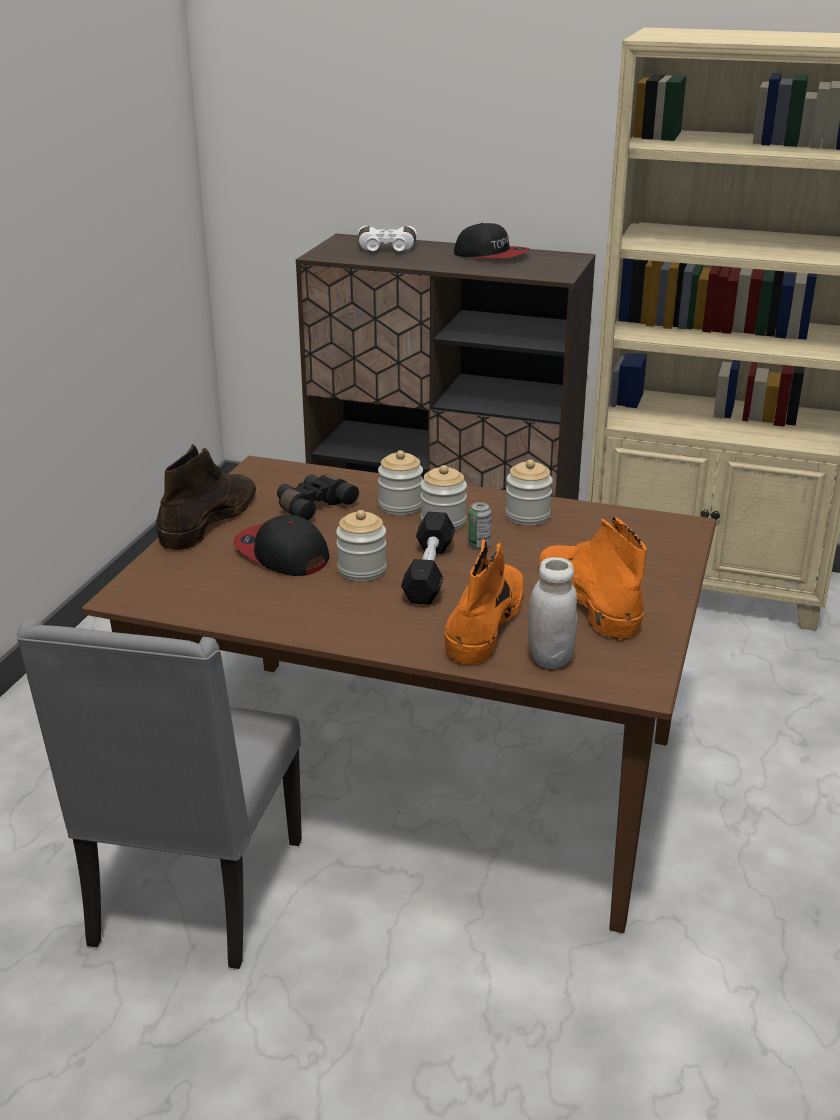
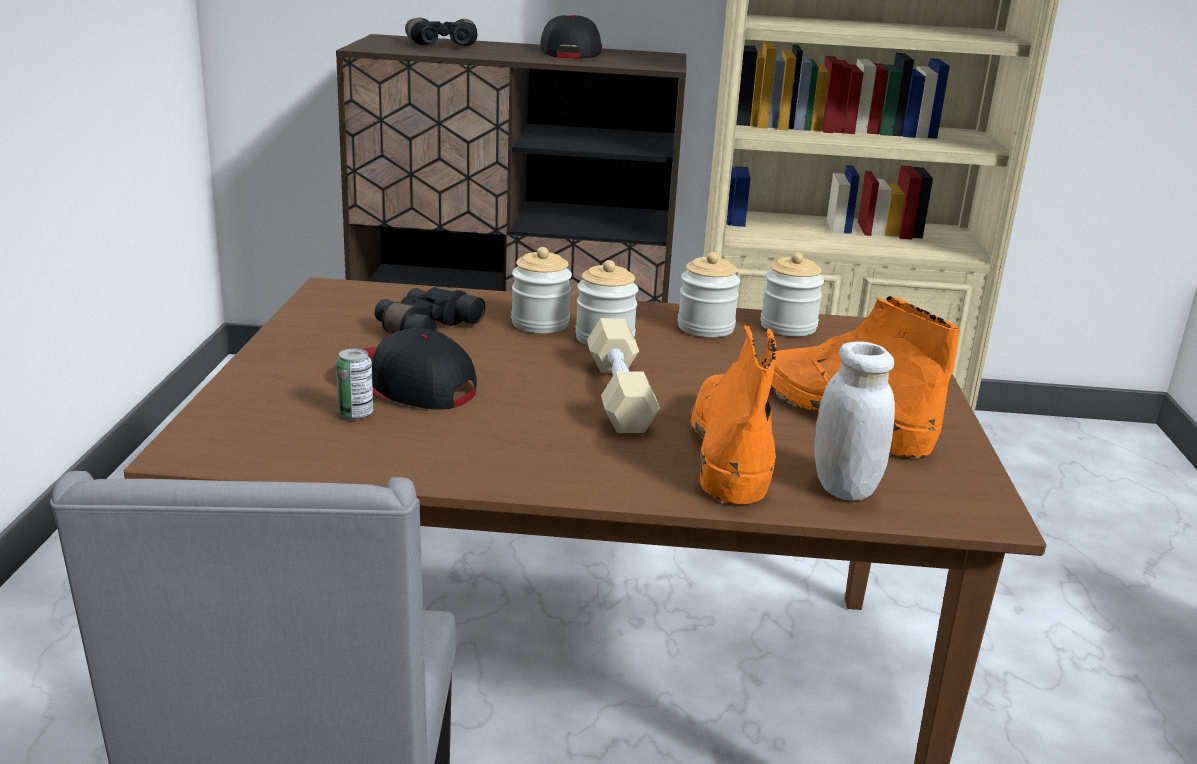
camera: 15 degrees left, 5 degrees down
brown boot [156,444,256,550] -> none
jar [336,510,387,581] -> jar moved to [761,252,824,336]
white binoculars [358,226,417,251] -> black binoculars [405,18,478,46]
black dumbbell [401,512,455,605] -> beige dumbbell [587,318,660,433]
cap [454,223,530,259] -> cap turned 105 degrees counterclockwise [540,15,602,58]
can [468,502,491,549] -> can moved to [336,349,373,420]

